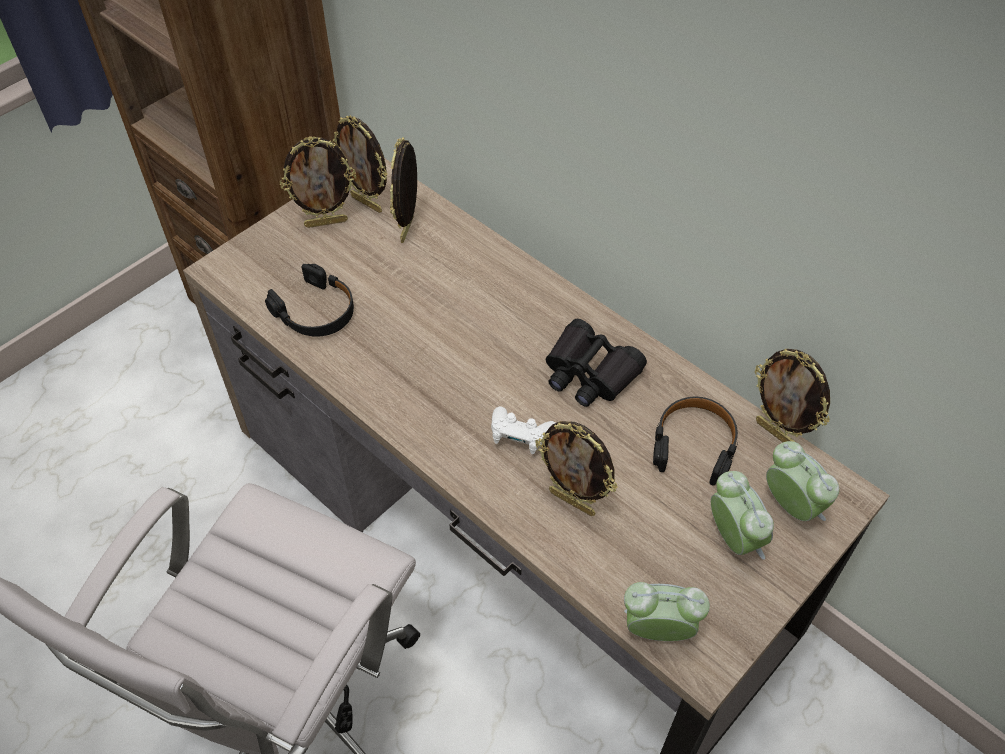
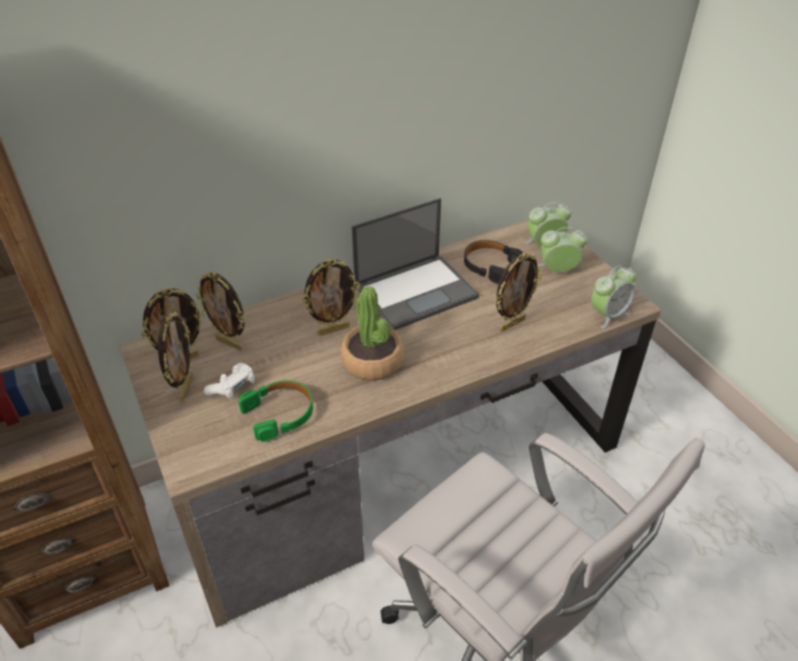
camera: 70 degrees left, 10 degrees down
black headphones [265,264,354,337] -> green headphones [239,380,313,442]
white game controller [491,407,555,454] -> white game controller moved to [204,363,254,400]
black binoculars [546,319,647,407] -> laptop [352,198,479,330]
alarm clock [624,582,710,641] -> alarm clock turned 150 degrees counterclockwise [591,265,636,329]
picture frame [755,349,830,443] -> picture frame moved to [302,259,361,336]
none -> potted plant [341,286,404,381]

